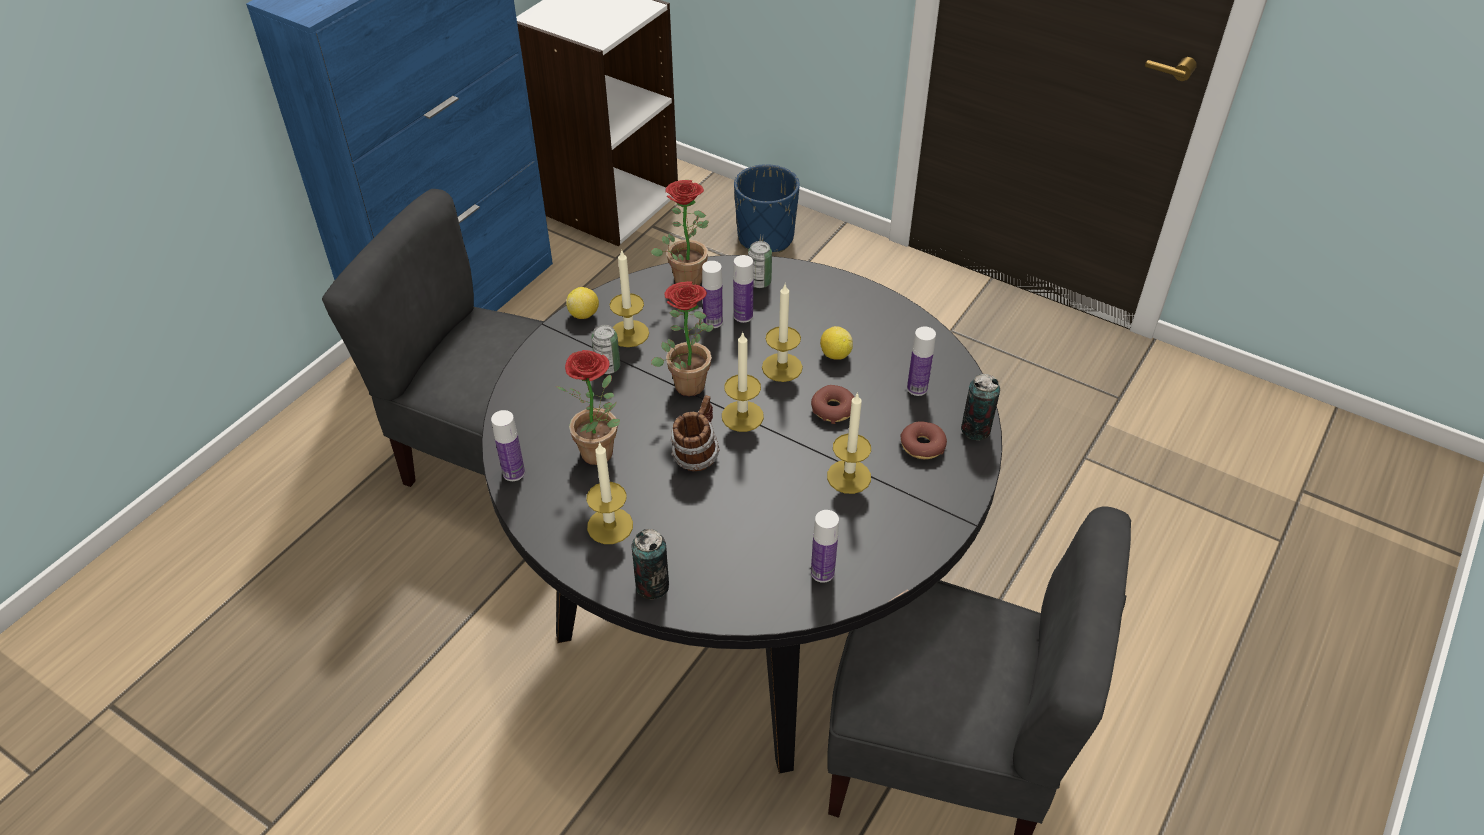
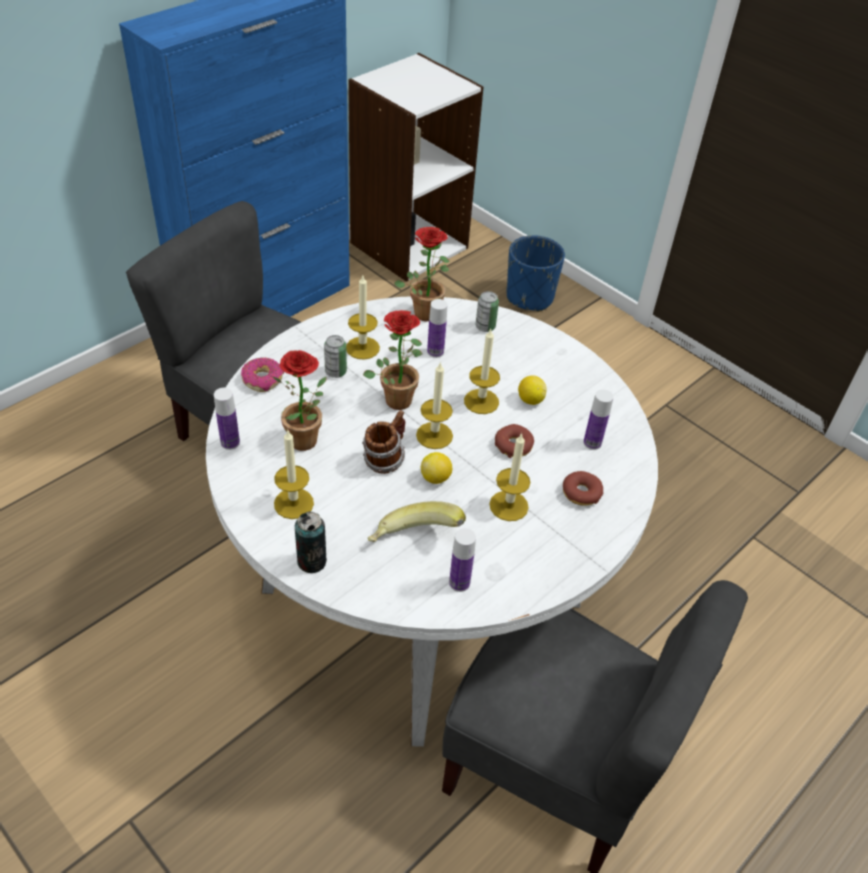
camera: 10 degrees right, 0 degrees up
black dining table [482,255,1002,774] -> white dining table [206,296,658,747]
lemon [566,287,599,319] -> lemon moved to [421,452,452,484]
bottle [733,255,753,323] -> none
can [961,374,1000,440] -> none
none -> donut [241,357,284,392]
none -> banana [368,501,466,542]

